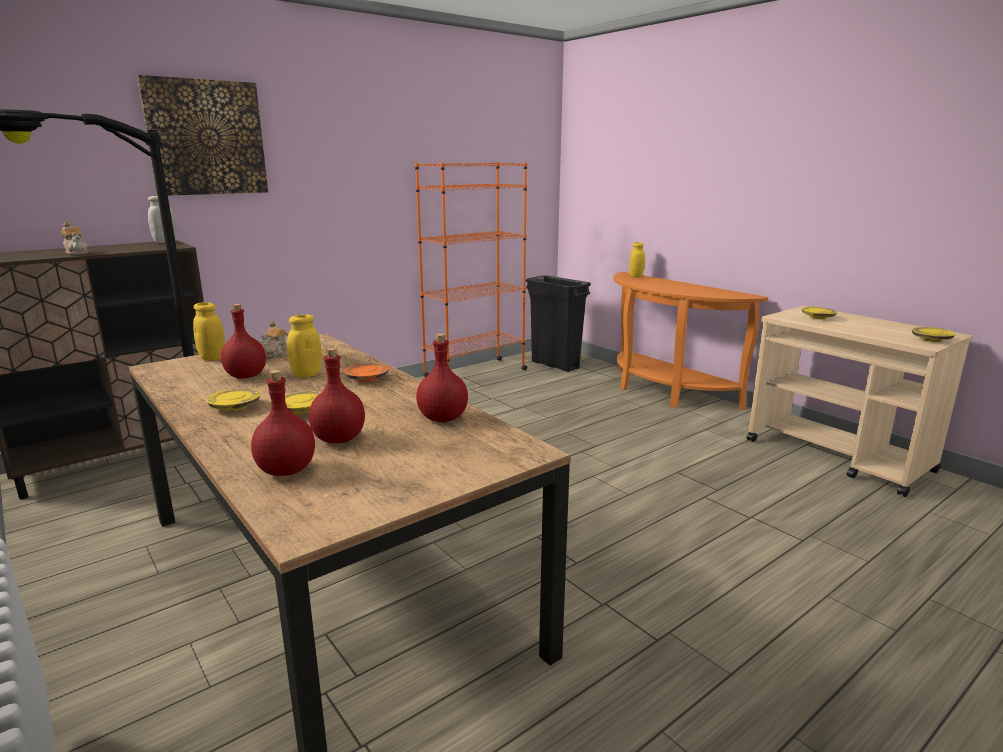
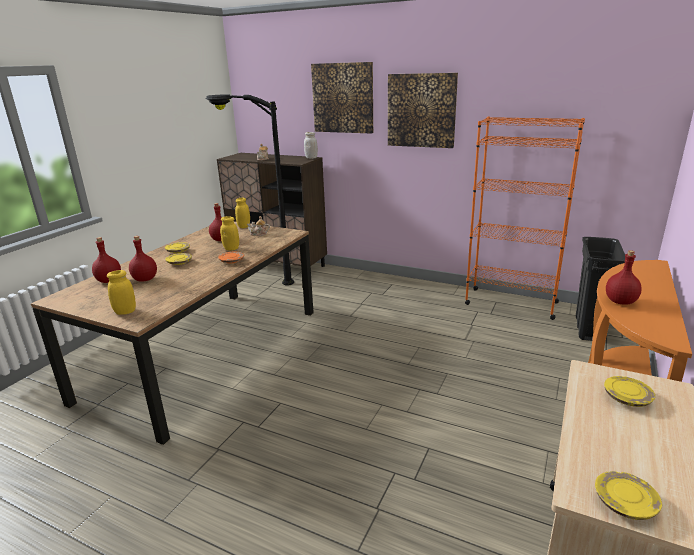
camera: 65 degrees right, 5 degrees up
red bottle [416,333,468,422] -> red bottle moved to [606,250,642,305]
yellow jar [629,242,645,278] -> yellow jar moved to [107,270,136,315]
none -> picture [388,73,458,148]

